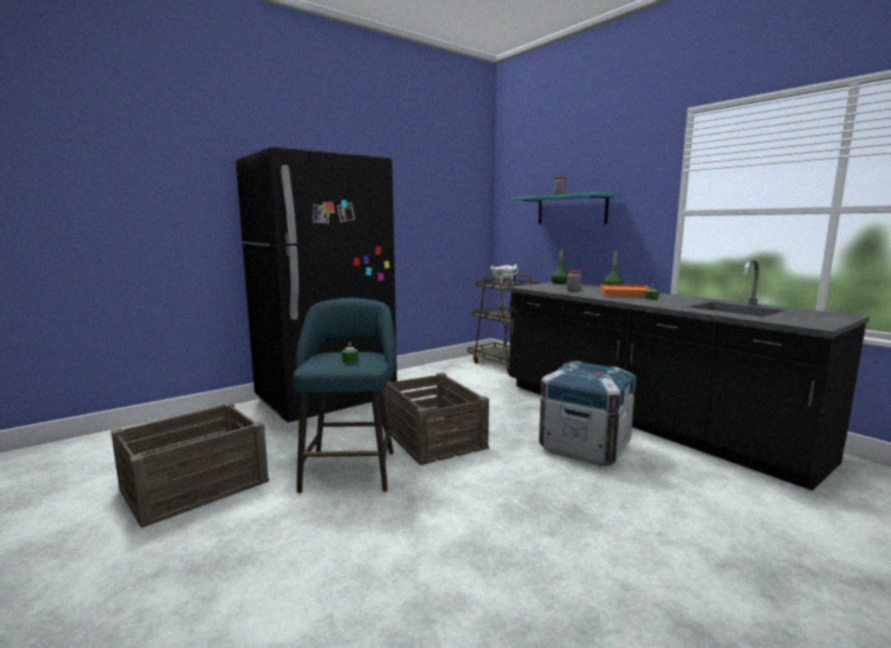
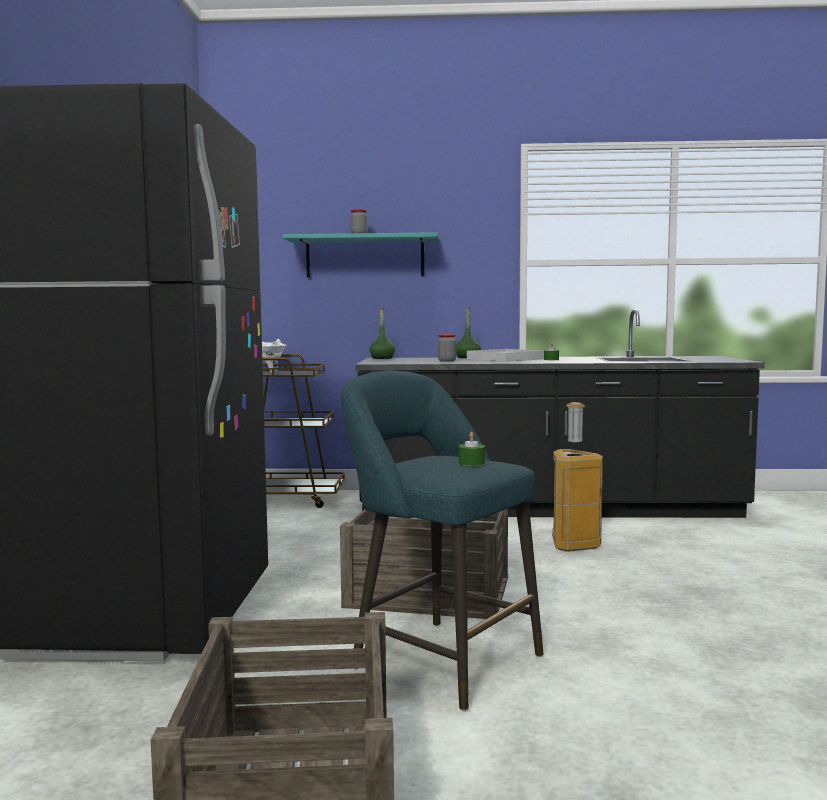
camera: 50 degrees left, 5 degrees down
crate [539,361,636,466] -> trash can [552,402,603,552]
orange tray [600,284,651,297] -> white tray [467,349,544,362]

